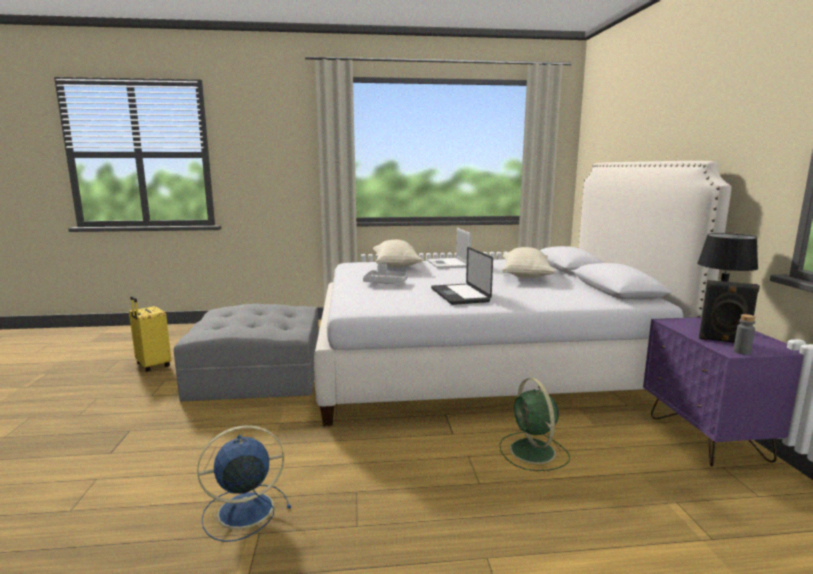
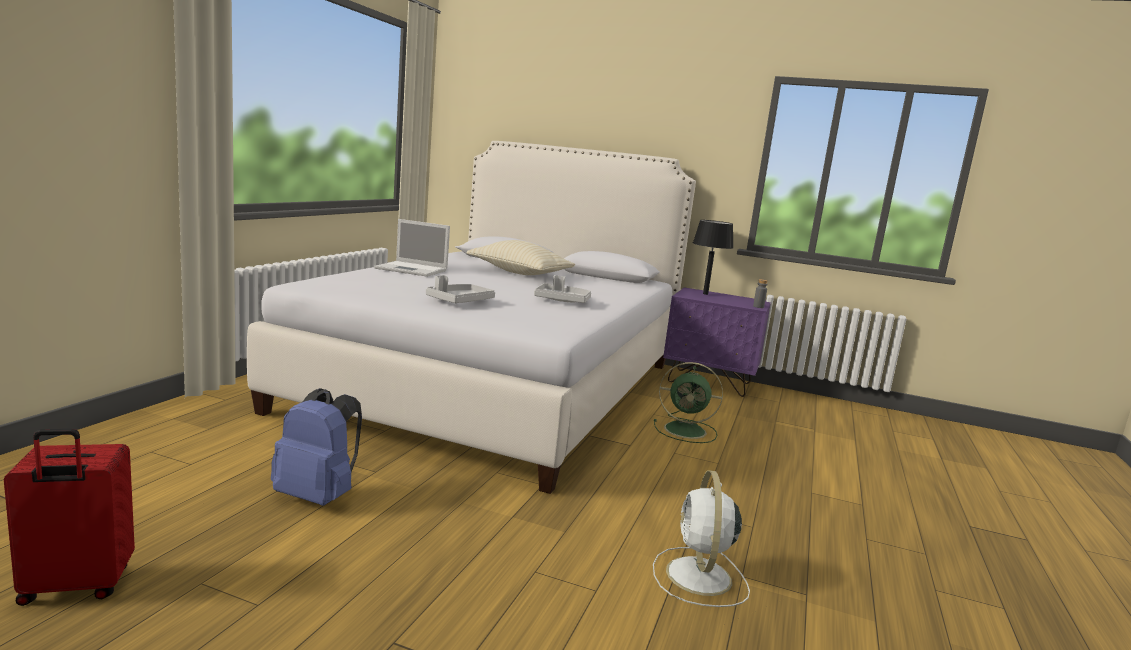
camera: 65 degrees left, 0 degrees up
yellow suitcase [129,296,171,372] -> red suitcase [4,429,135,606]
grey ottoman [174,304,319,401] -> blue backpack [271,388,362,506]
blue fan [197,425,291,542] -> white fan [653,470,750,607]
beige pillow [373,240,423,268] -> none
laptop [431,247,493,305] -> grey tray [534,275,591,303]
black speaker [699,280,760,343] -> none

